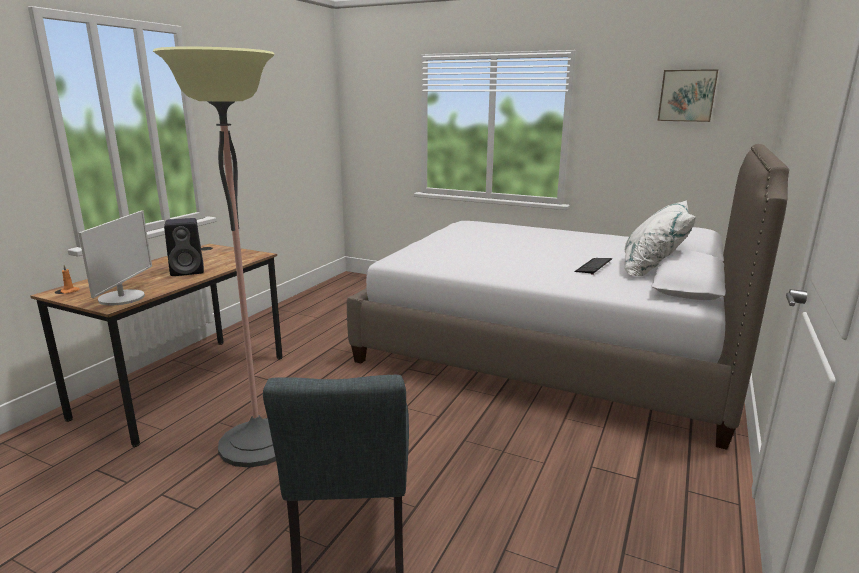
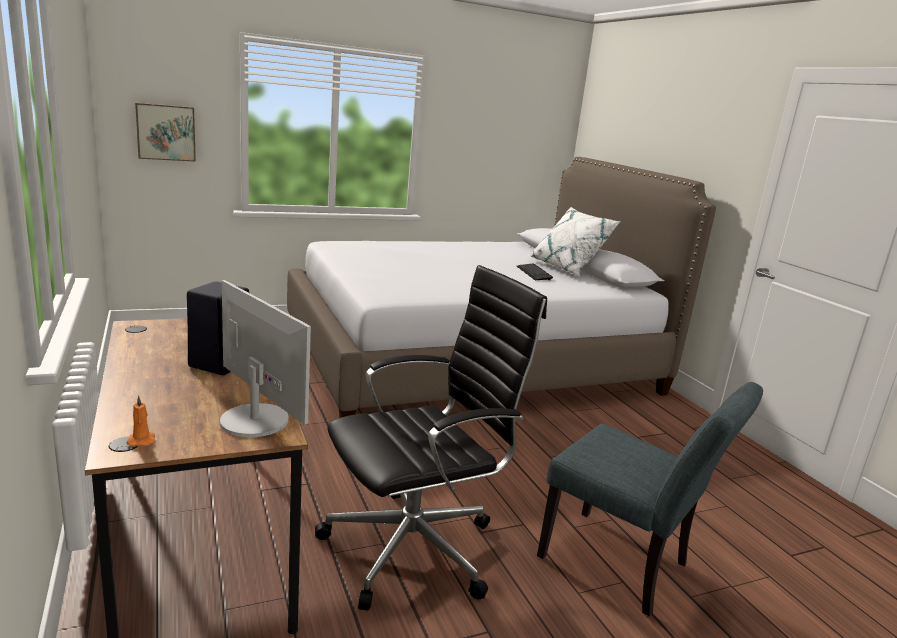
camera: 50 degrees left, 0 degrees up
floor lamp [153,47,276,467] -> black office chair [315,265,547,610]
picture [658,69,718,122] -> picture moved to [135,103,196,162]

